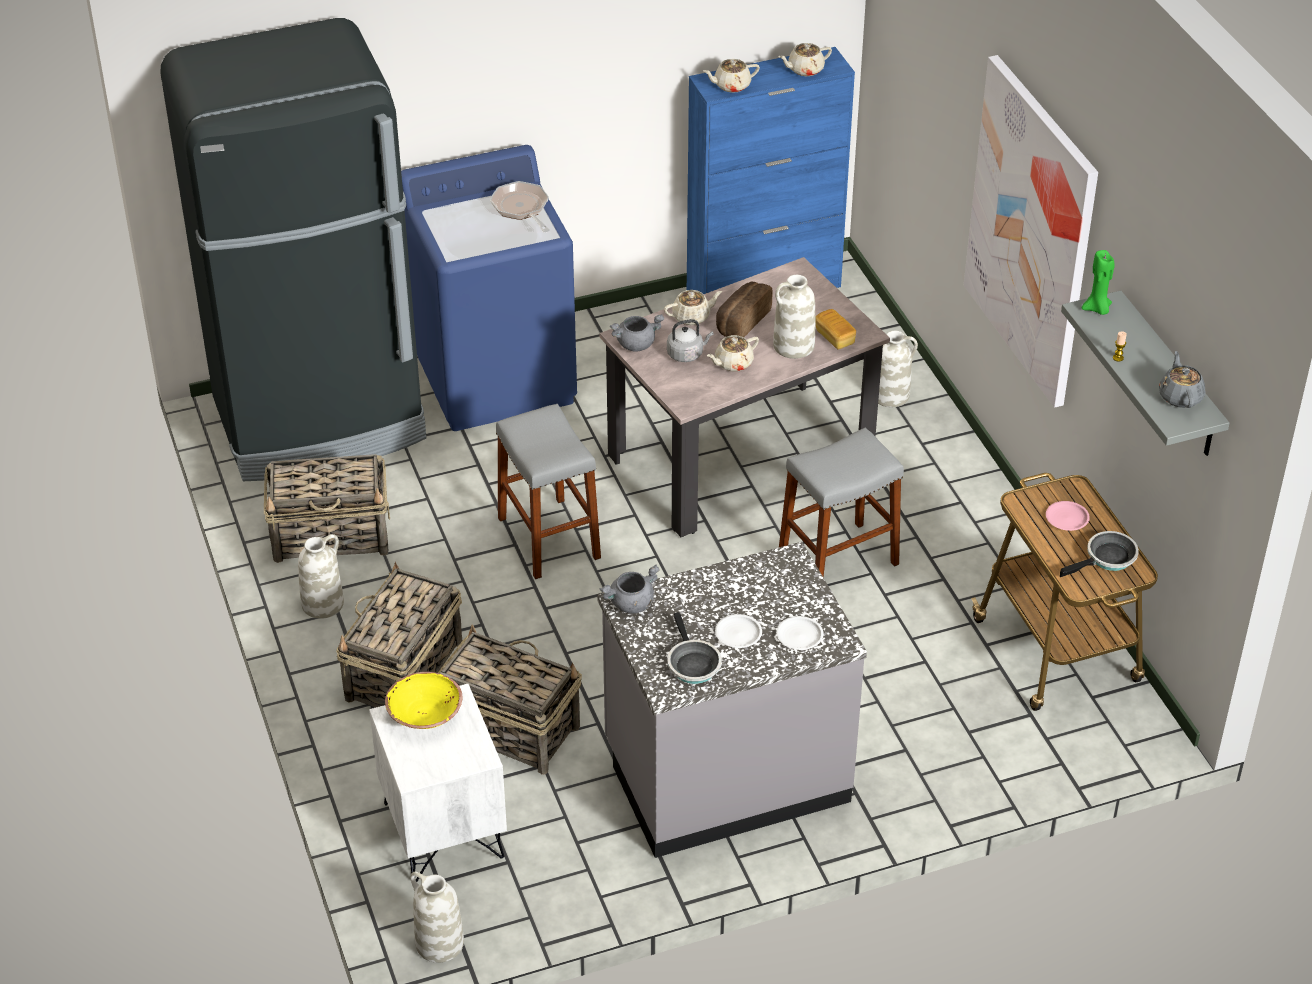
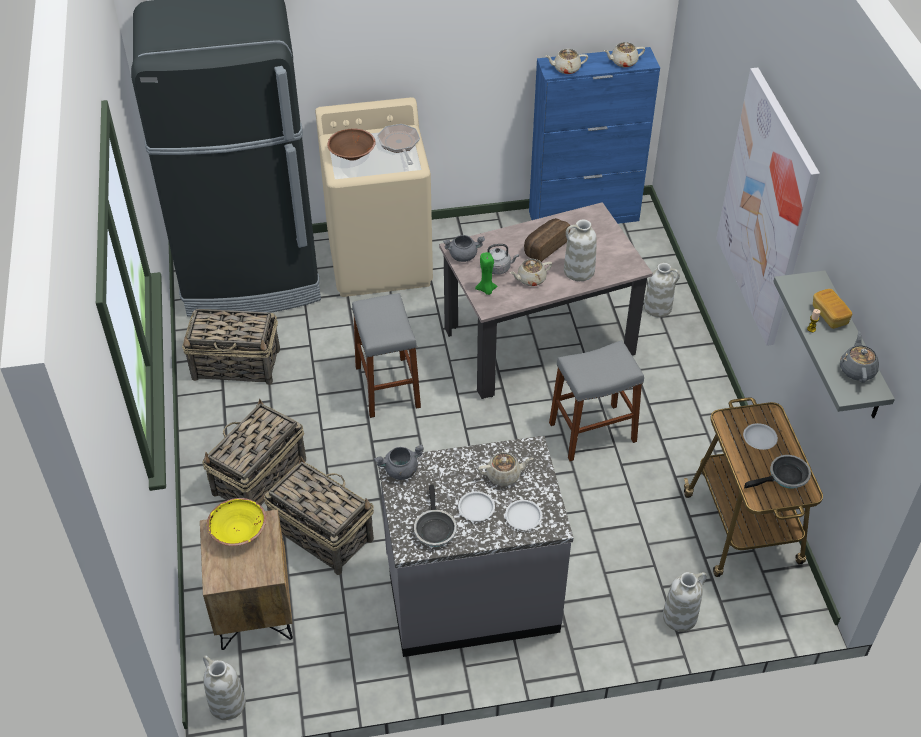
camera: 10 degrees right, 5 degrees up
white vase [298,534,344,619] -> white vase moved to [663,572,707,632]
white nightstand [369,684,507,882] -> brown nightstand [200,510,293,650]
blue washing machine [401,145,577,431] -> beige washing machine [315,97,433,297]
beige teapot [664,290,722,325] -> beige teapot moved to [478,453,533,486]
bread [815,309,856,349] -> bread moved to [813,289,852,329]
pink plate [1046,501,1090,531] -> white plate [743,423,778,450]
green candle [1082,250,1115,315] -> green candle moved to [475,252,497,295]
none -> brown bowl [327,129,376,160]

